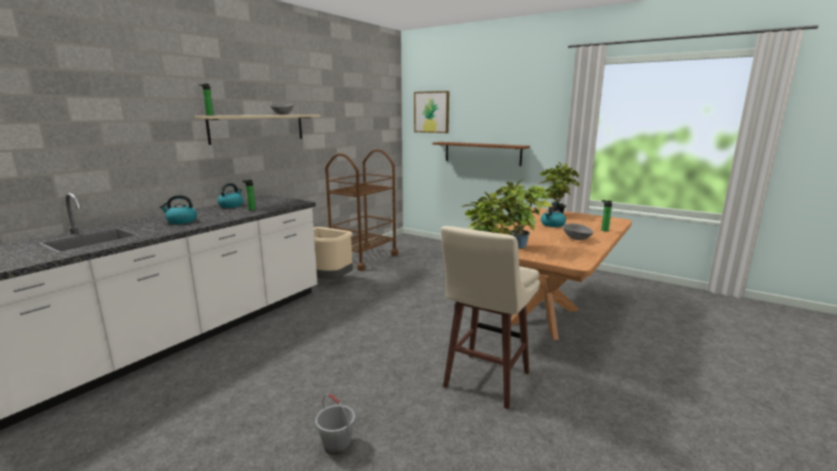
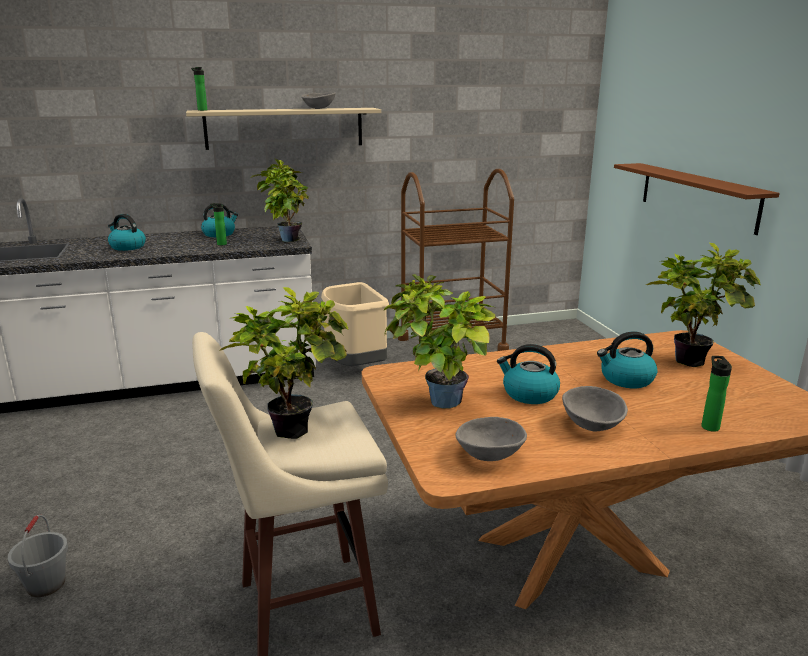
camera: 40 degrees right, 5 degrees up
picture [414,91,449,133] -> none
none -> potted plant [250,159,309,242]
none -> grey bowl [456,417,527,461]
none -> kettle [497,344,560,404]

